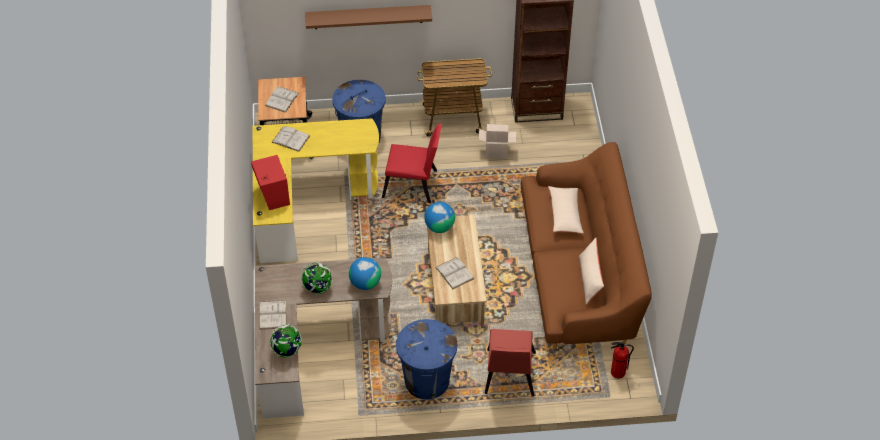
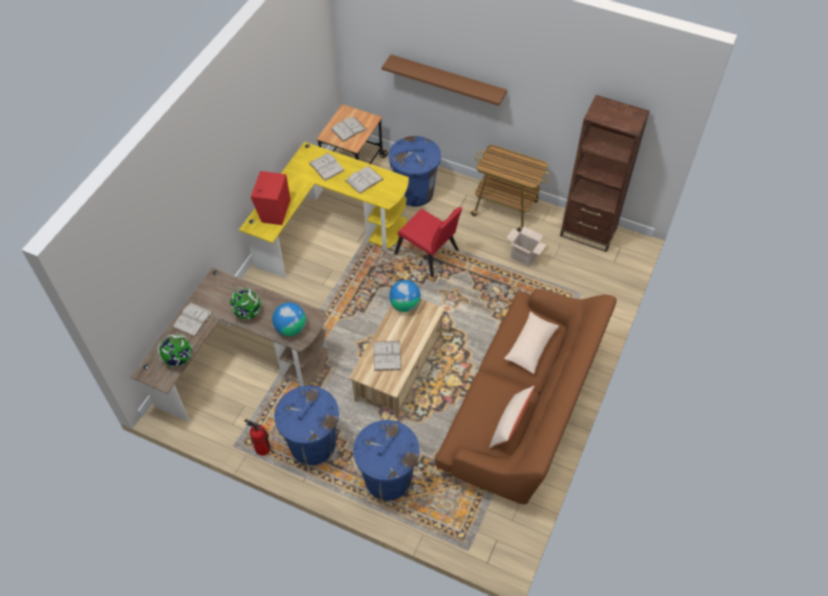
camera: 30 degrees right, 5 degrees up
red chair [485,329,536,397] -> blue trash can [353,420,419,501]
fire extinguisher [611,341,634,379] -> fire extinguisher moved to [244,419,271,456]
none -> white book [345,166,383,194]

